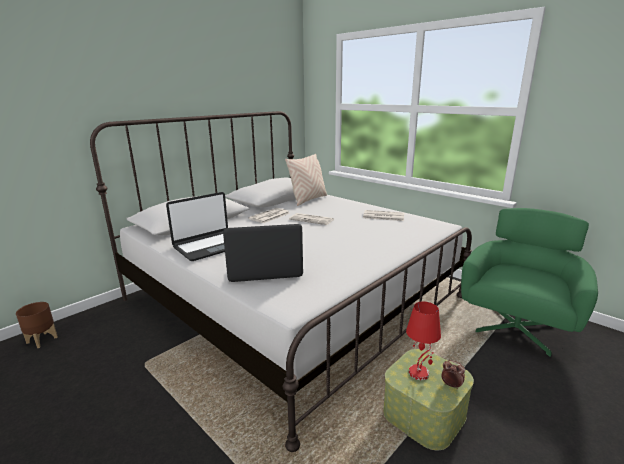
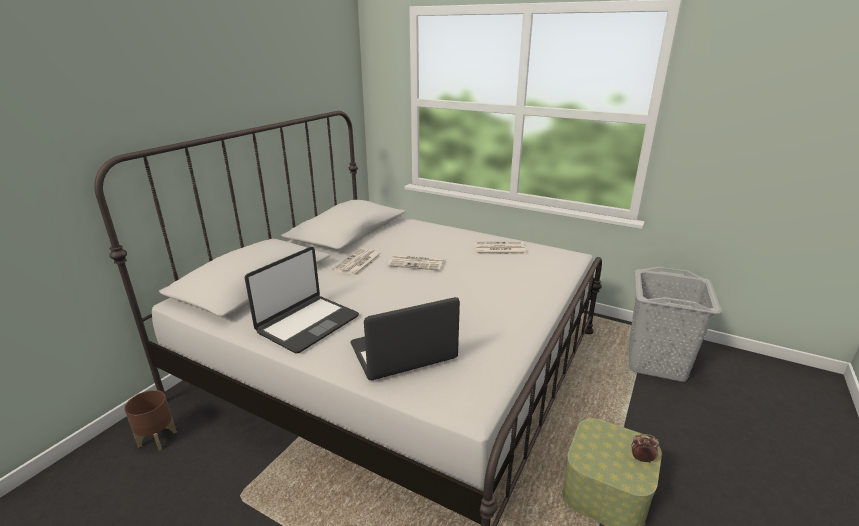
camera: 15 degrees left, 5 degrees up
brown planter [16,302,58,348] -> brown planter moved to [124,390,177,451]
beige pillow [285,154,327,206] -> none
red table lamp [406,302,441,380] -> none
green armchair [461,208,598,357] -> grey laundry basket [629,267,722,382]

